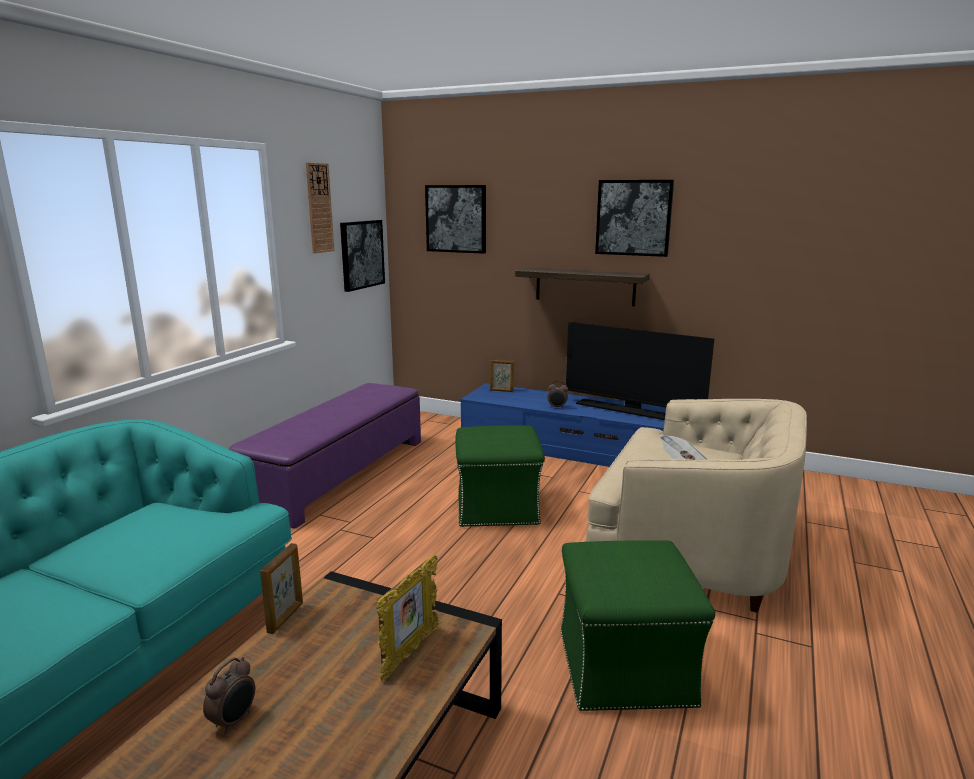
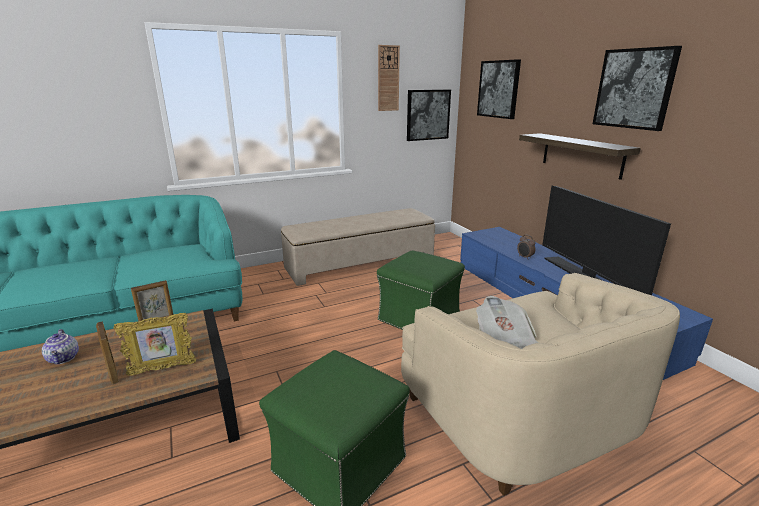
camera: 40 degrees right, 5 degrees up
alarm clock [203,657,255,734] -> teapot [42,329,79,364]
purple bench [229,383,421,528] -> beige bench [281,208,435,286]
picture frame [490,359,514,392] -> picture frame moved to [96,321,119,384]

